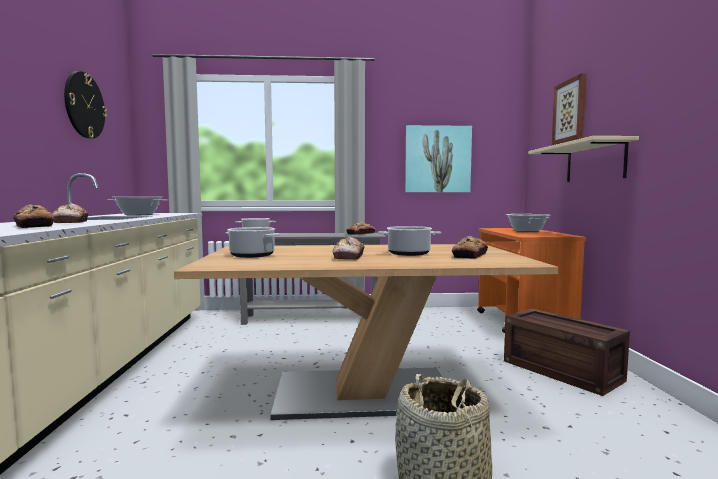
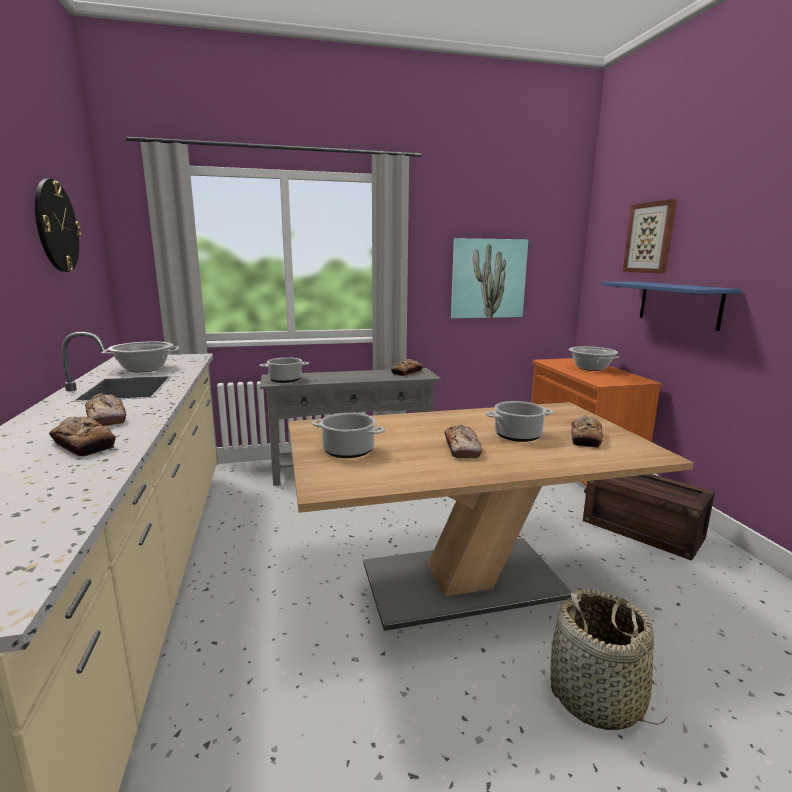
camera: 10 degrees left, 10 degrees up
beige shelf [528,136,639,182] -> blue shelf [601,282,741,331]

